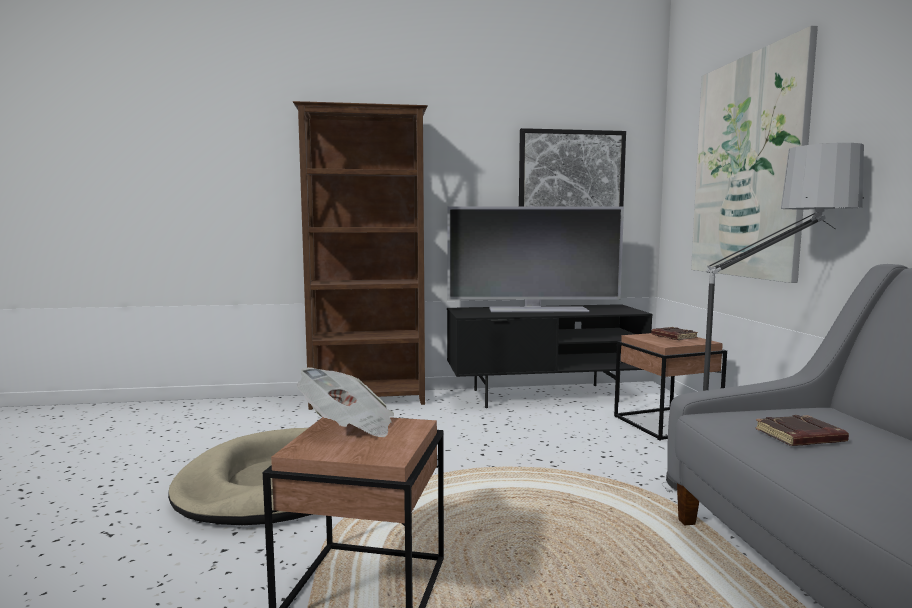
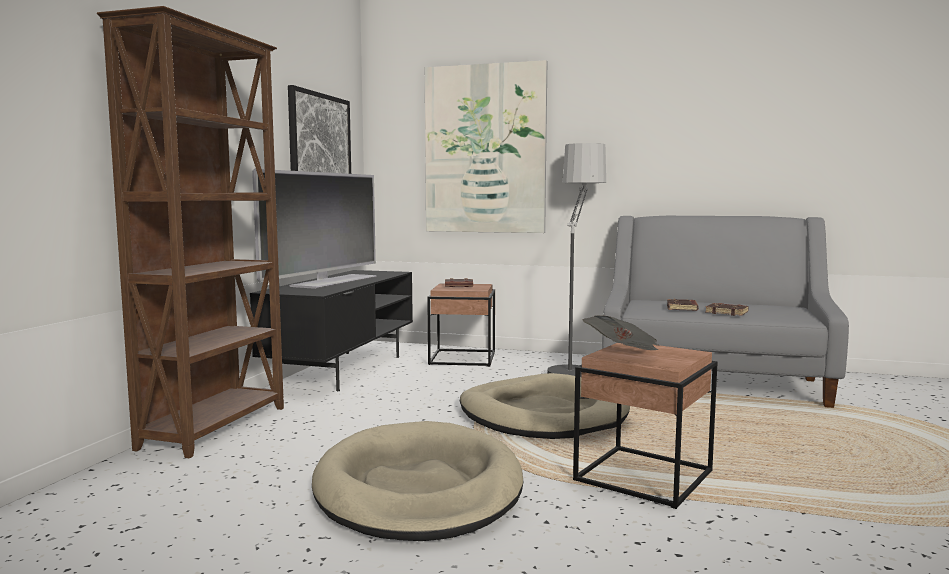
camera: 65 degrees left, 0 degrees up
none -> beige dog bed [460,373,630,439]
none -> brown book [705,303,749,316]

